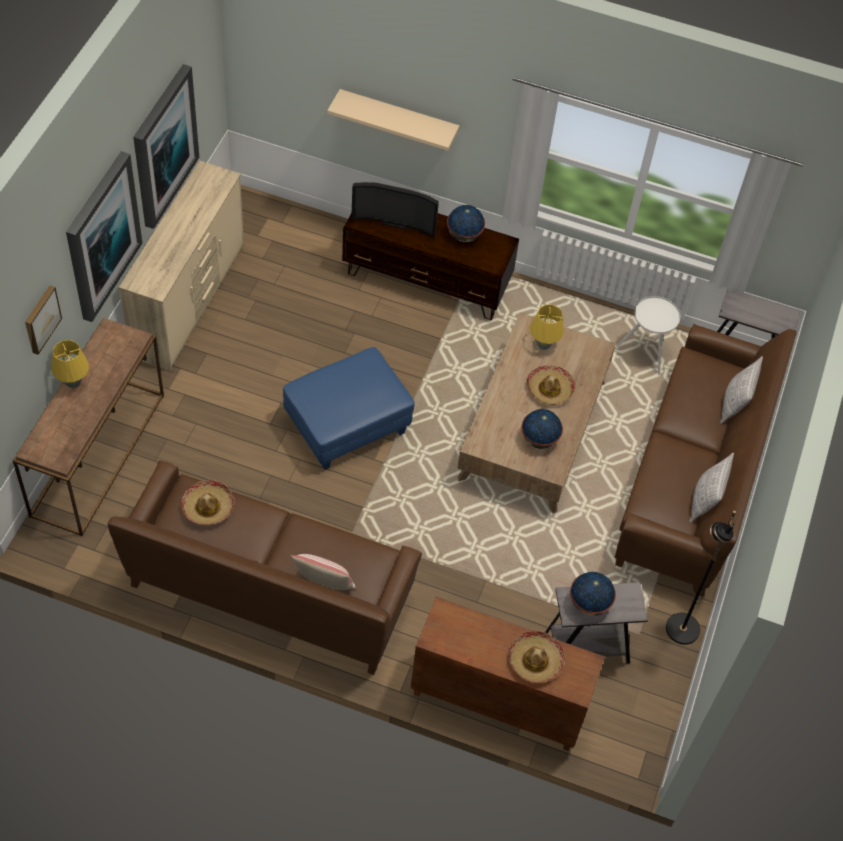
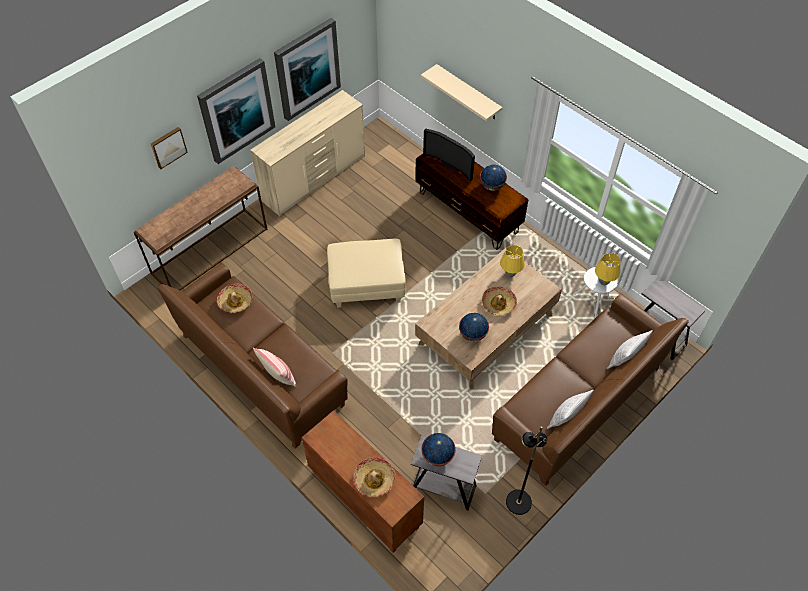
camera: 30 degrees right, 0 degrees up
yellow table lamp [52,340,89,388] -> yellow table lamp moved to [595,253,620,285]
blue ottoman [283,347,415,470] -> beige ottoman [327,239,406,308]

